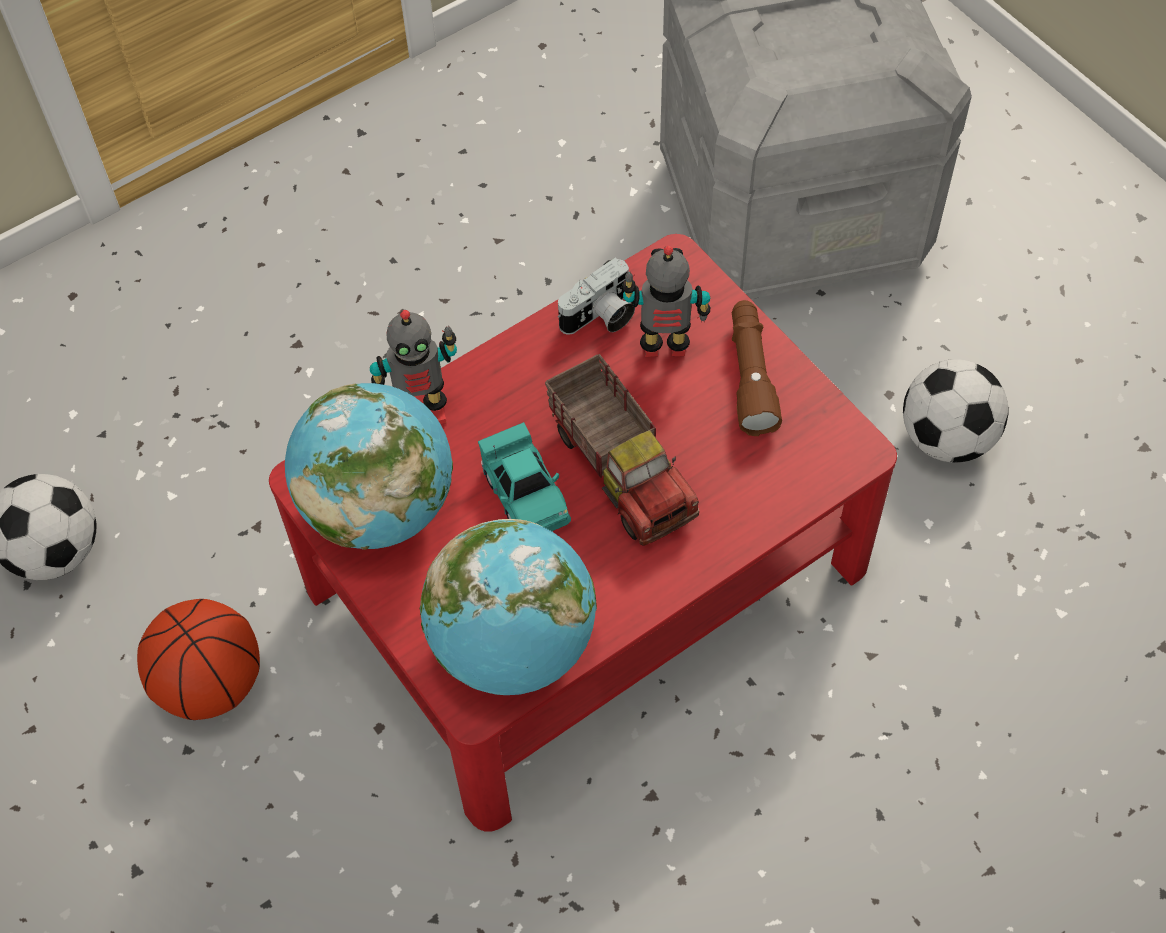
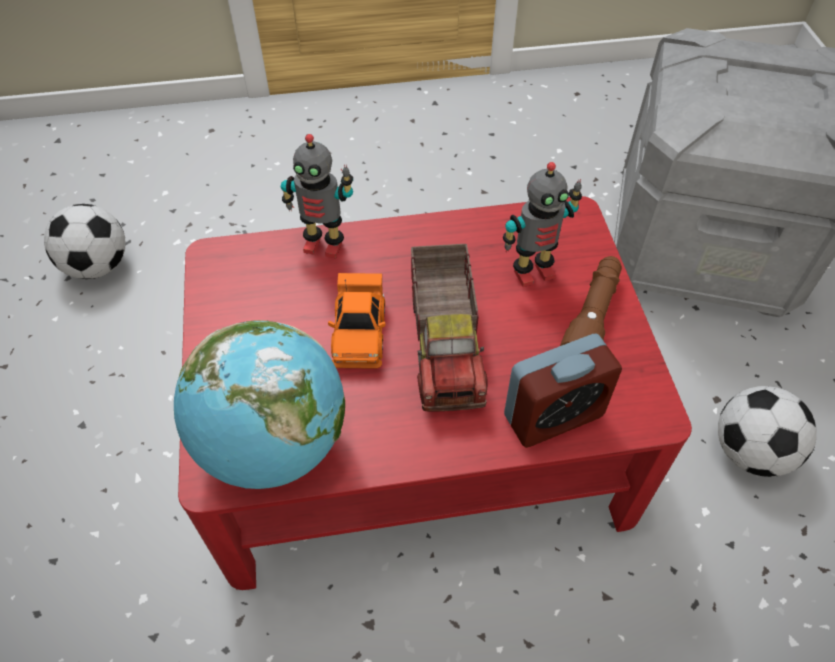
camera: 25 degrees right, 5 degrees down
basketball [137,599,260,720] -> none
globe [285,383,453,550] -> none
turquoise toy car [478,422,571,531] -> orange toy car [328,273,385,369]
camera [558,258,635,335] -> none
toy robot [622,246,710,357] -> toy robot turned 135 degrees clockwise [503,162,582,287]
none -> alarm clock [504,333,622,448]

